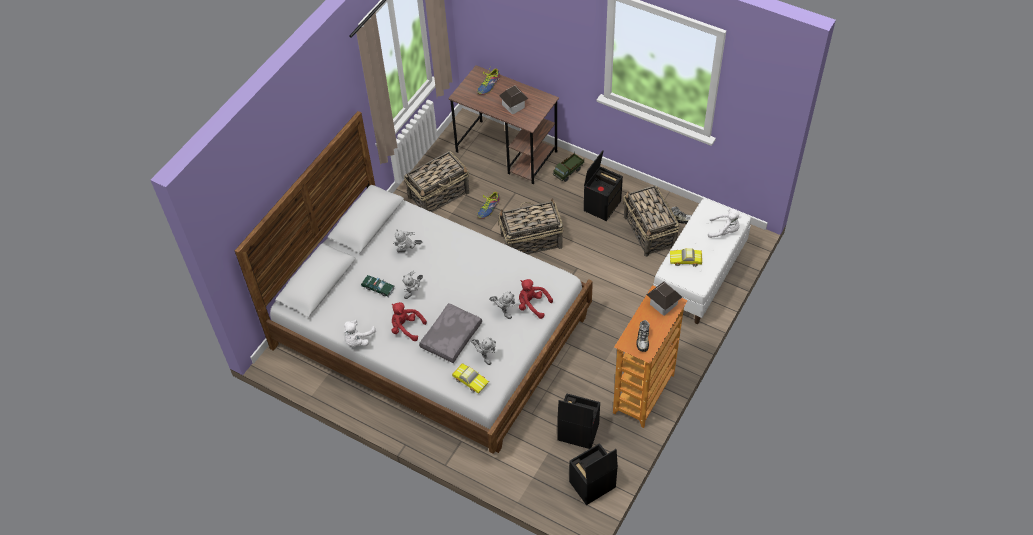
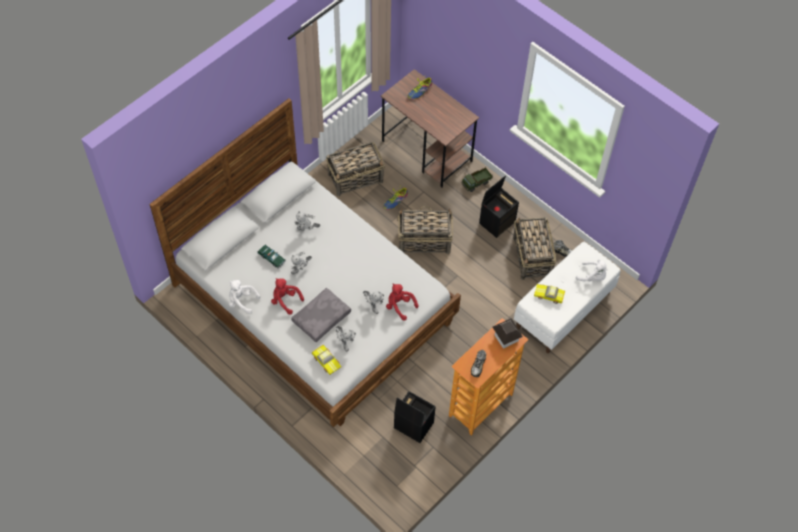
camera: 10 degrees right, 5 degrees up
white plush toy [344,320,376,347] -> white plush toy turned 75 degrees clockwise [229,280,260,314]
toy house [499,85,528,114] -> none
black storage box [569,443,618,505] -> none

